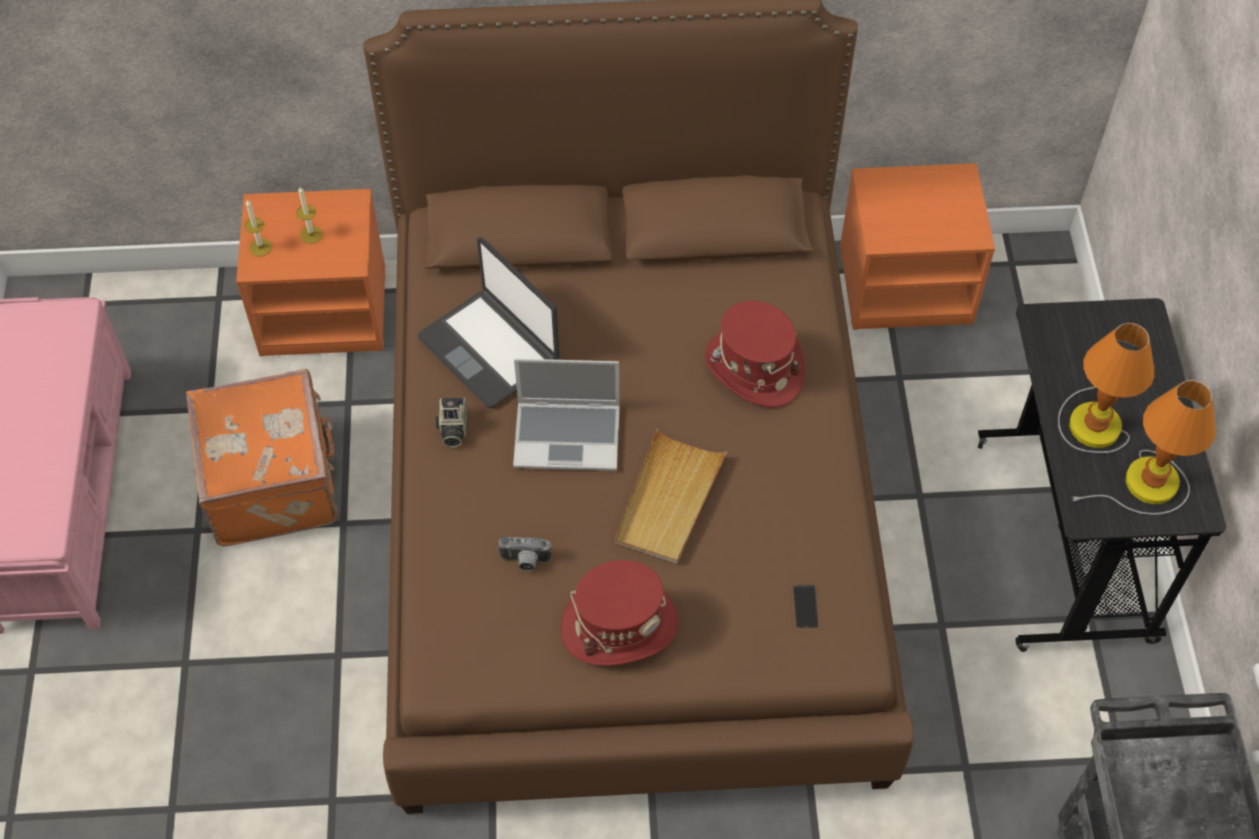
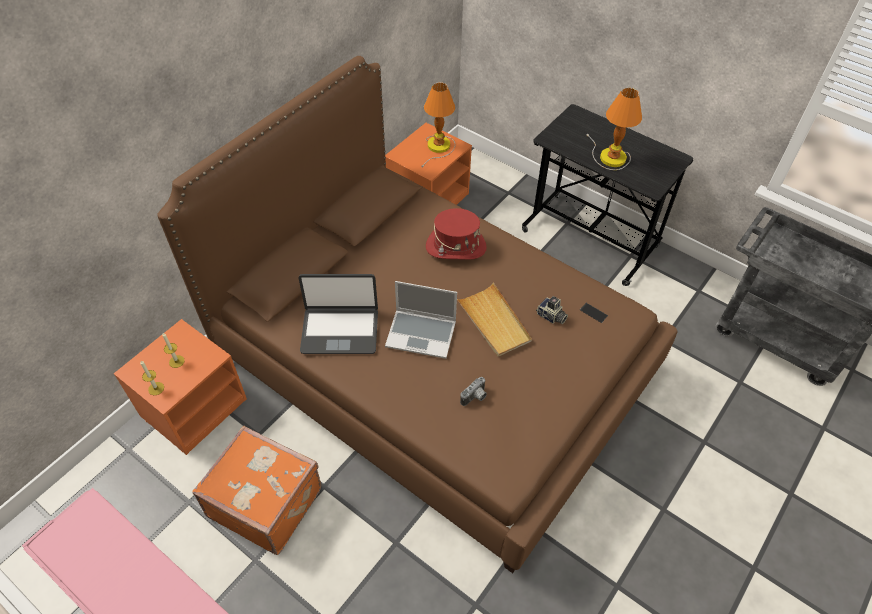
camera: 50 degrees left, 5 degrees down
camera [436,397,467,448] -> camera moved to [536,296,568,324]
laptop [513,359,620,471] -> laptop turned 60 degrees clockwise [385,281,457,359]
red hat [561,560,679,666] -> none
table lamp [1072,380,1216,515] -> table lamp moved to [421,82,455,168]

